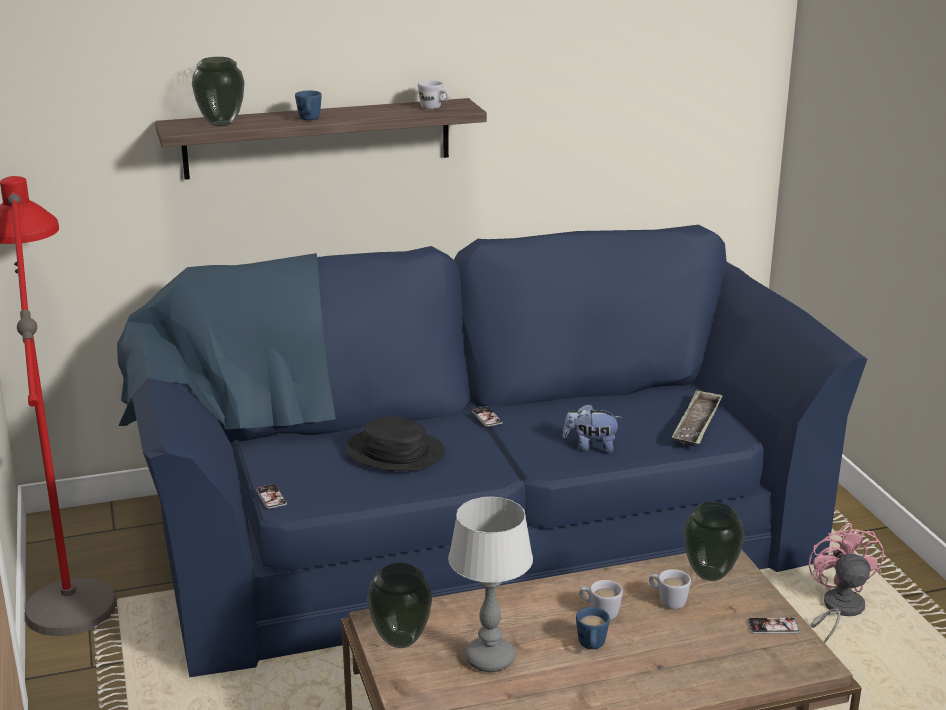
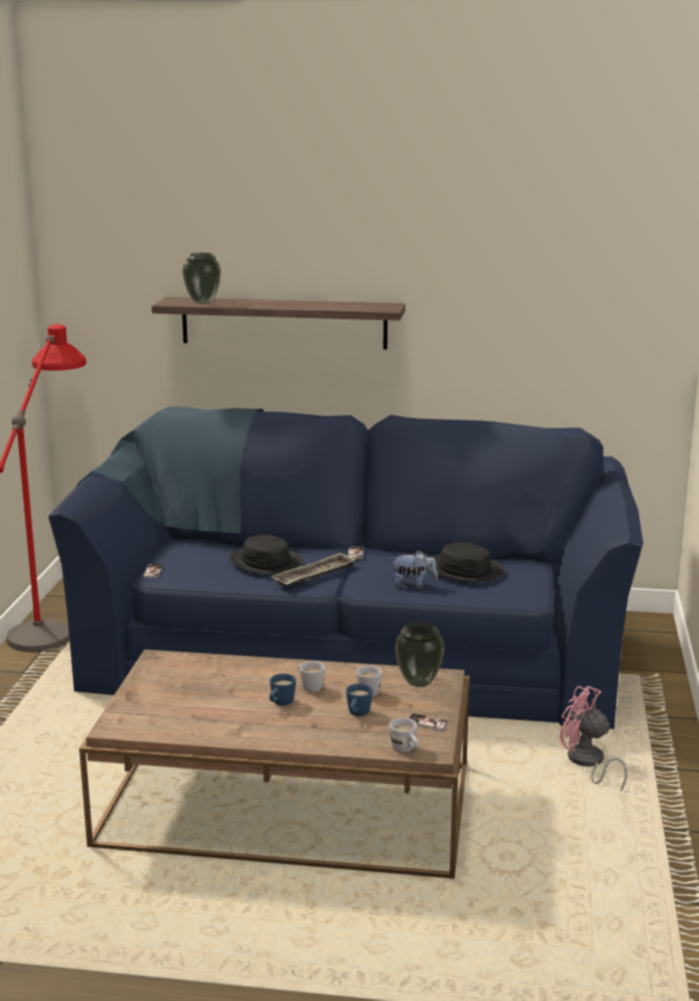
camera: 25 degrees right, 5 degrees down
blue mug [295,91,322,120] -> blue mug moved to [346,684,373,716]
vase [367,563,432,648] -> none
white mug [418,80,450,109] -> white mug moved to [389,718,419,752]
table lamp [448,497,533,672] -> none
plush toy [563,404,622,453] -> plush toy turned 150 degrees clockwise [390,550,438,589]
tray [672,389,723,447] -> tray moved to [272,552,356,587]
pink fan [809,523,884,643] -> pink fan turned 75 degrees counterclockwise [560,686,627,791]
none -> black hat [434,542,505,582]

